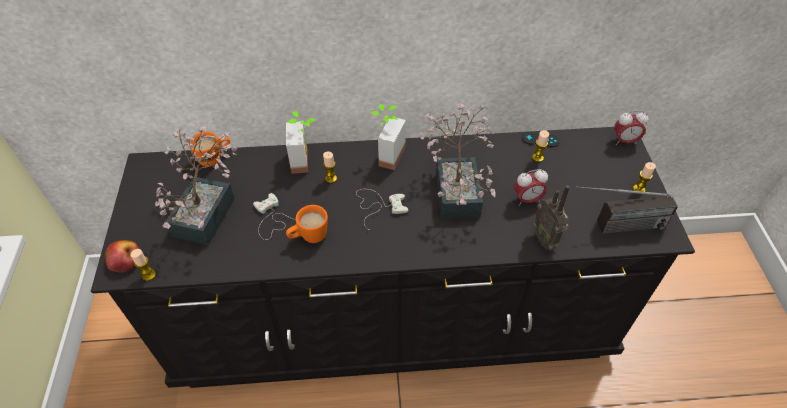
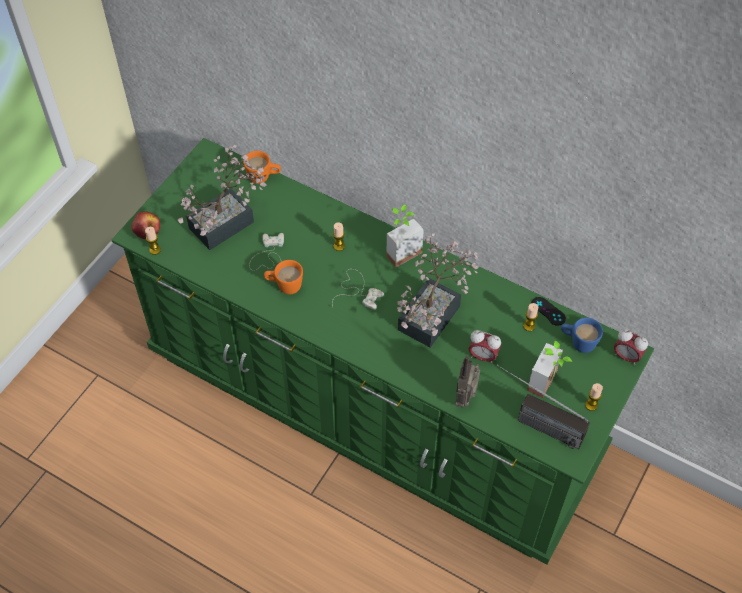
camera: 35 degrees right, 5 degrees up
black dresser [91,127,695,388] -> green dresser [112,138,654,565]
potted plant [286,111,316,174] -> potted plant moved to [527,340,572,398]
none -> blue mug [561,317,603,353]

